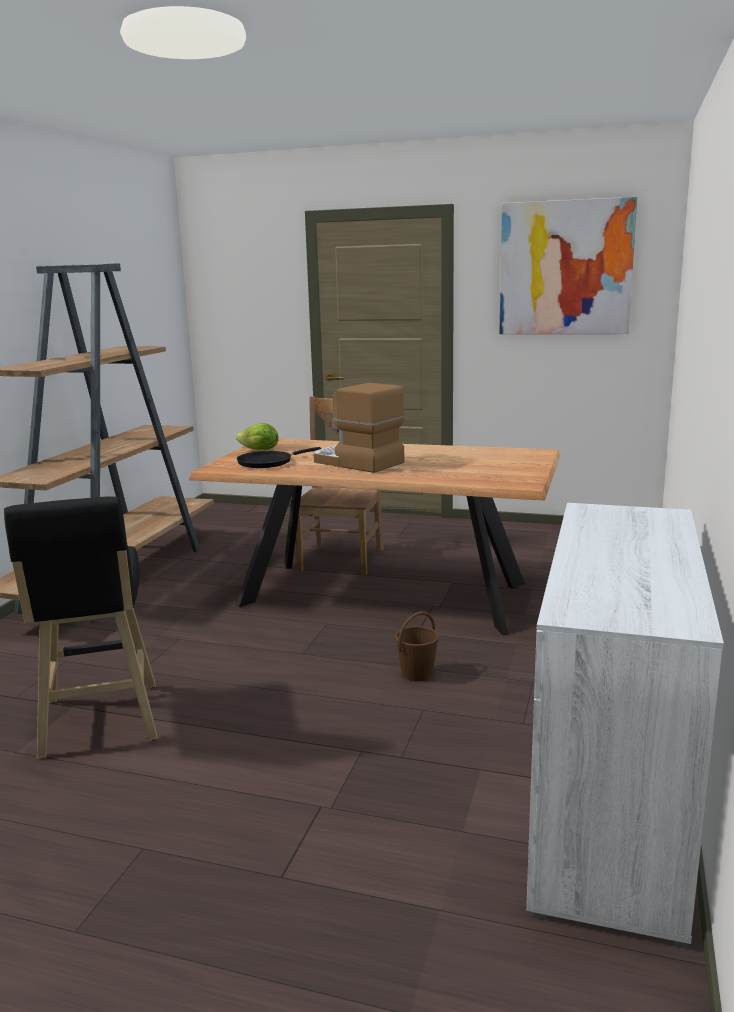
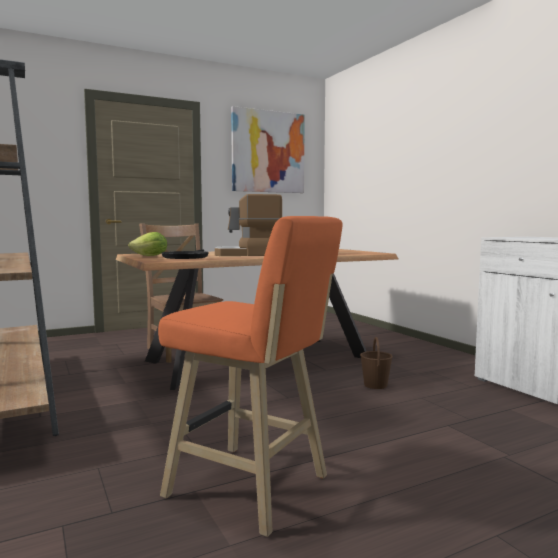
camera: 45 degrees left, 10 degrees down
black stool [4,497,158,759] -> orange stool [158,216,342,537]

